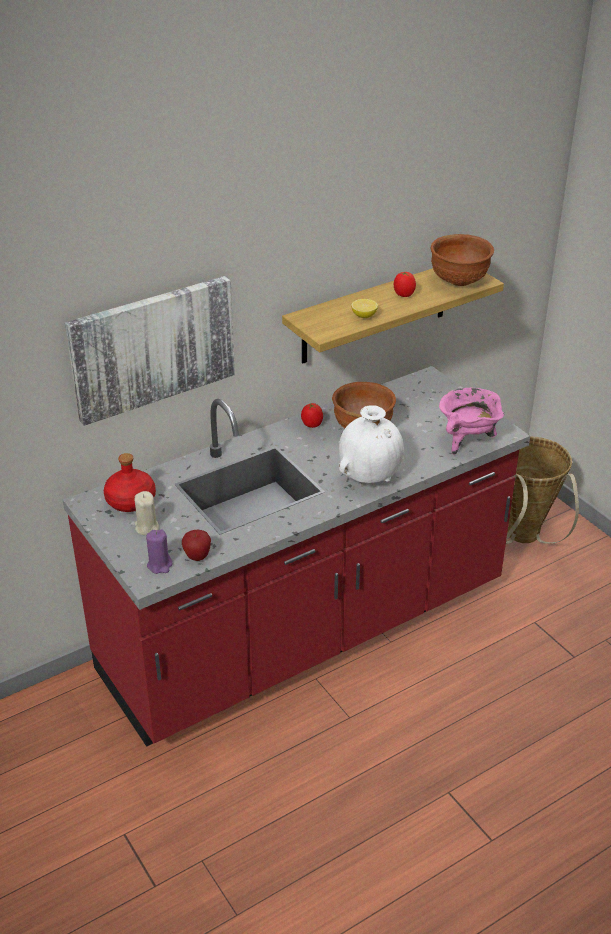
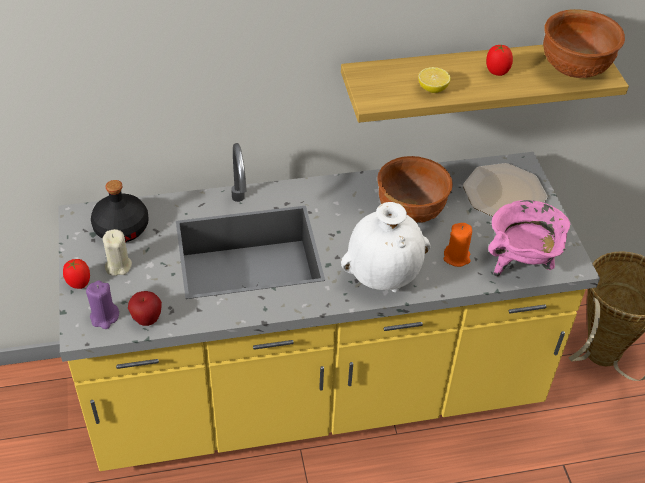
camera: 20 degrees right, 10 degrees up
red counter [63,366,530,747] -> yellow counter [58,143,600,471]
picture [65,276,235,426] -> none
red bottle [104,453,156,512] -> black bottle [91,180,149,242]
tomato [301,403,323,428] -> tomato moved to [63,259,90,289]
none -> orange candle [444,223,472,267]
none -> plate [463,163,547,217]

